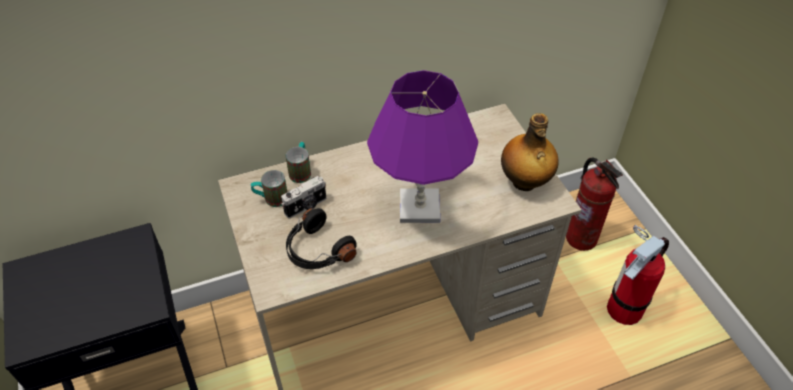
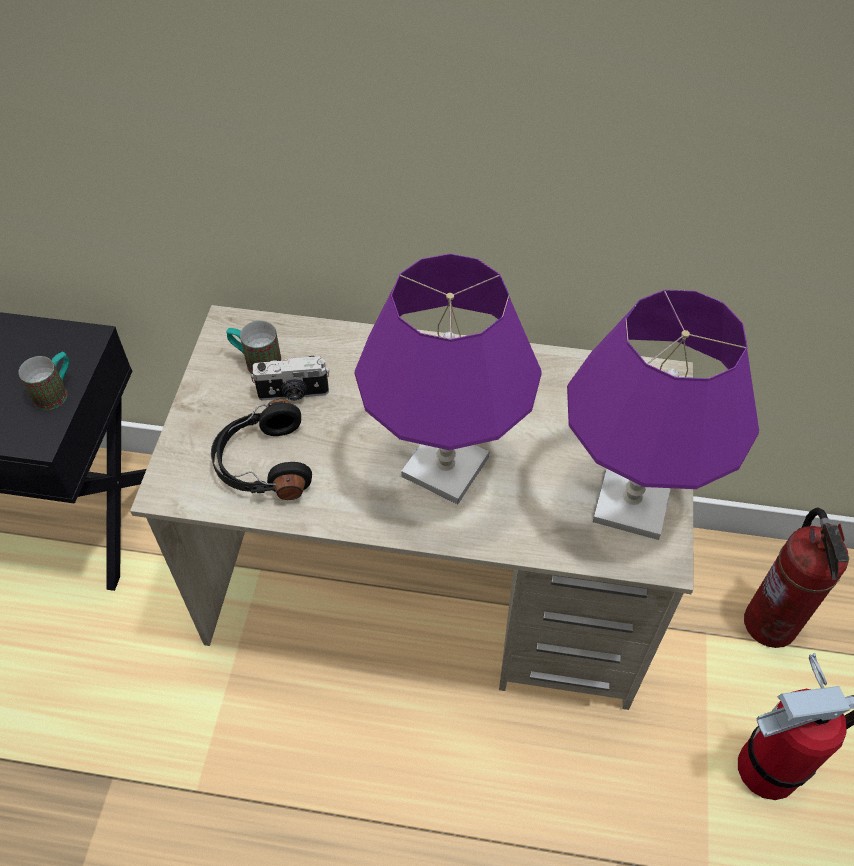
camera: 30 degrees right, 5 degrees up
mug [286,142,311,183] -> mug moved to [18,352,69,410]
bottle [501,113,559,191] -> purple table lamp [567,289,759,540]

